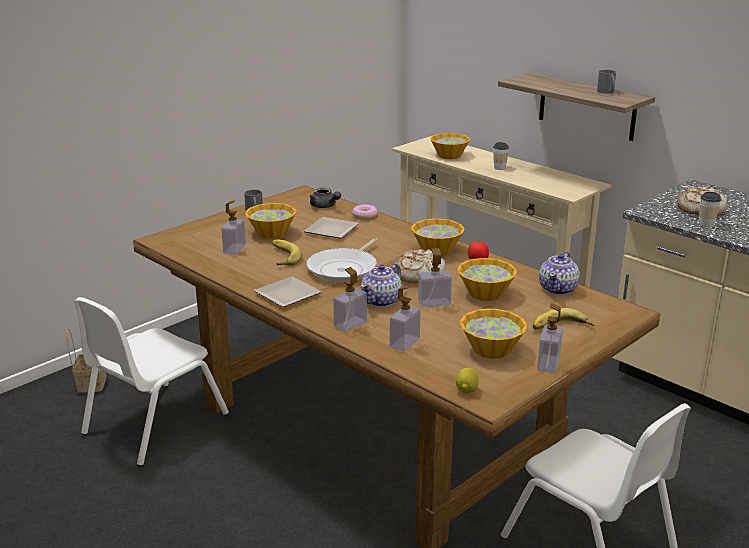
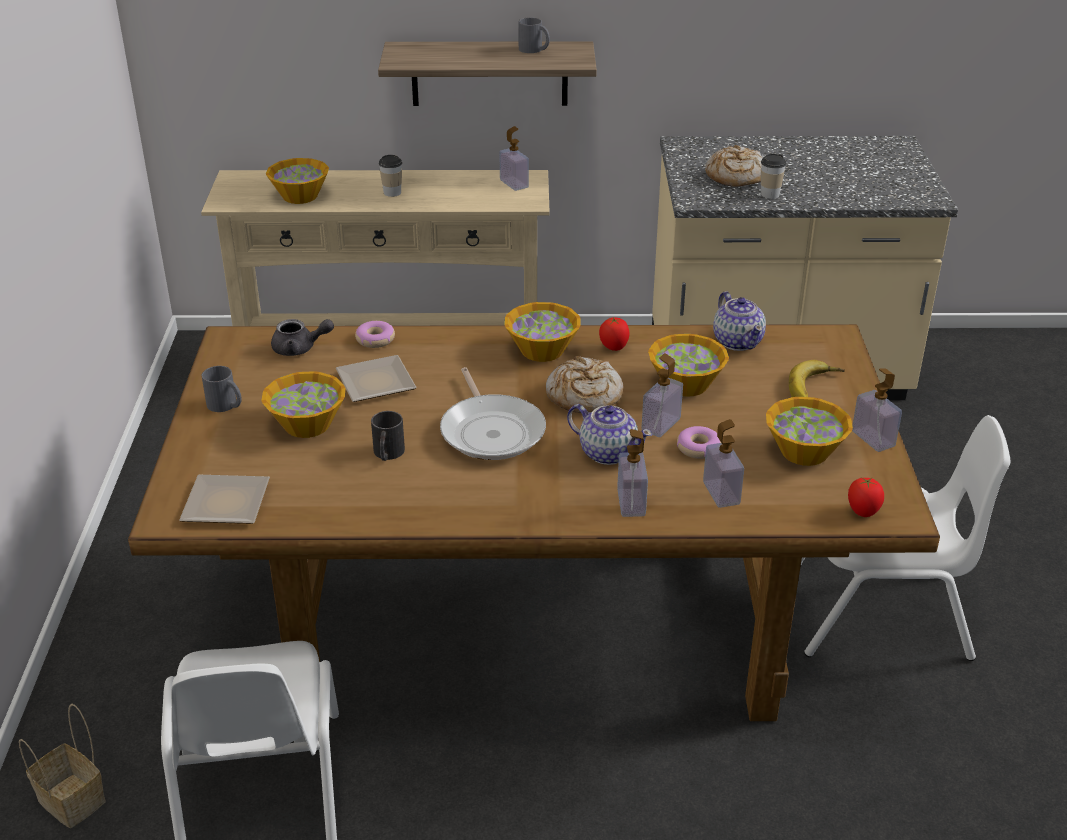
camera: 45 degrees left, 10 degrees up
soap dispenser [221,200,246,255] -> soap dispenser moved to [499,126,529,191]
plate [254,276,322,307] -> plate moved to [179,475,270,524]
banana [272,240,303,266] -> black mug [371,411,405,461]
teapot [361,263,402,307] -> teapot turned 45 degrees counterclockwise [567,404,652,465]
lemon [456,368,479,393] -> tomato [848,477,884,517]
none -> donut [677,426,721,459]

